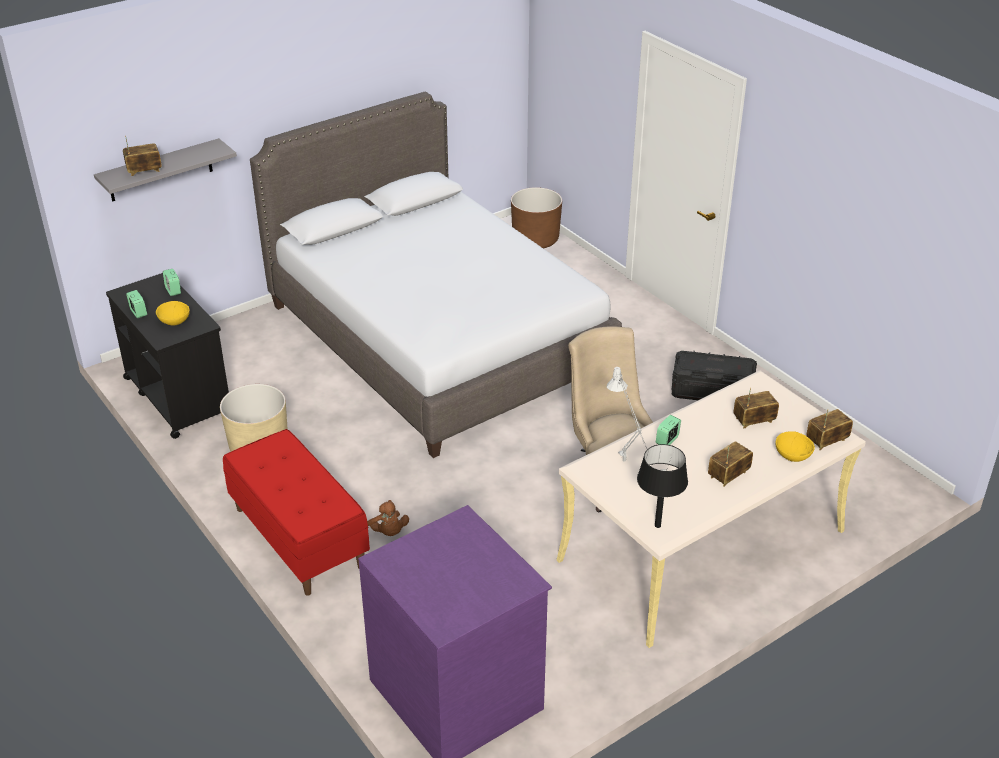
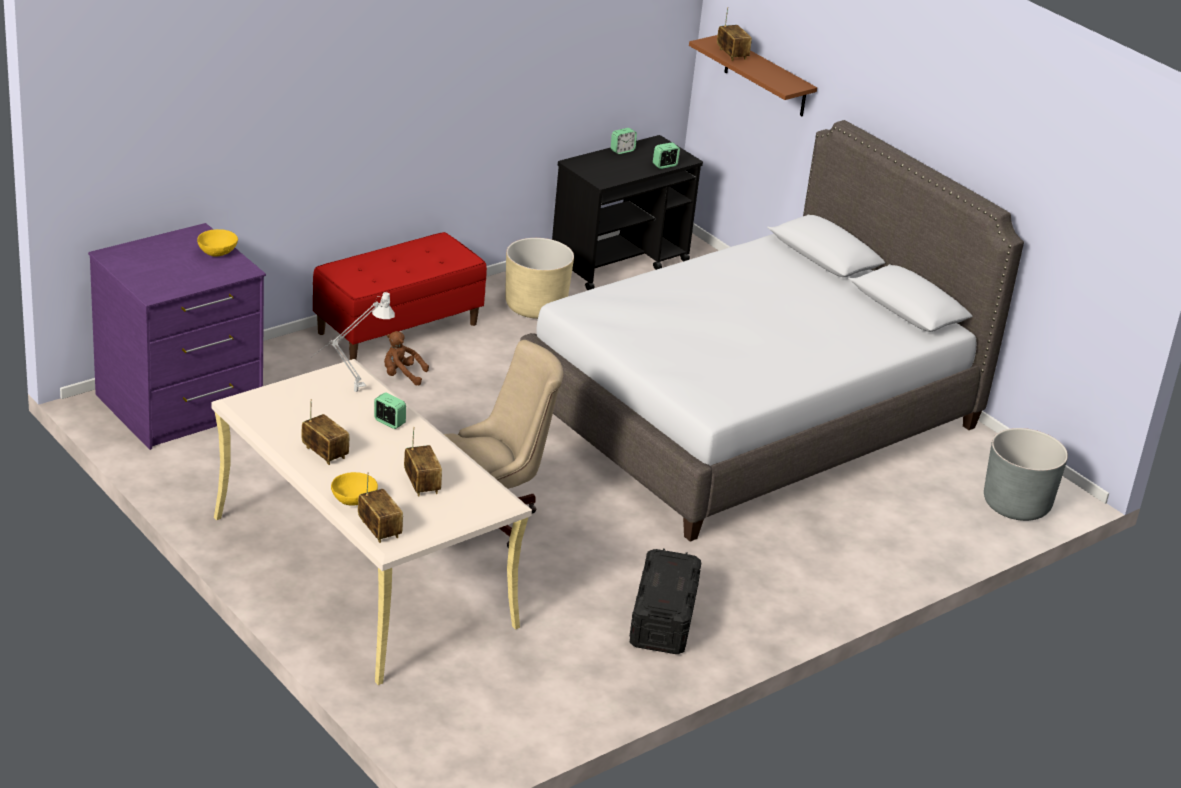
camera: 85 degrees right, 5 degrees down
grey shelf [94,138,237,201] -> brown shelf [689,35,817,116]
yellow bowl [156,301,190,325] -> yellow bowl moved to [197,229,238,257]
brown plush toy [367,500,409,536] -> brown plush toy turned 45 degrees clockwise [384,331,429,386]
brown planter [511,187,562,249] -> grey planter [984,428,1068,521]
black table lamp [637,444,688,528] -> none

